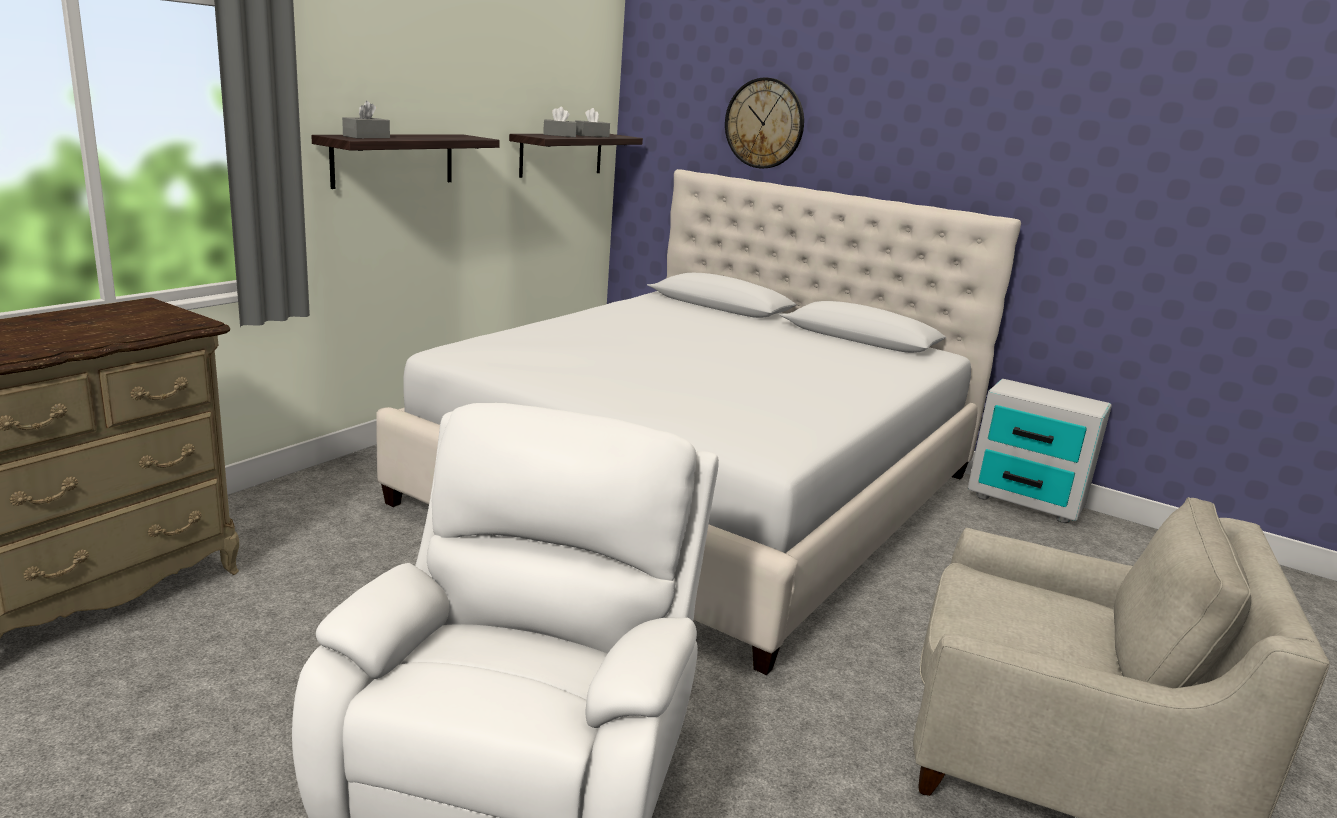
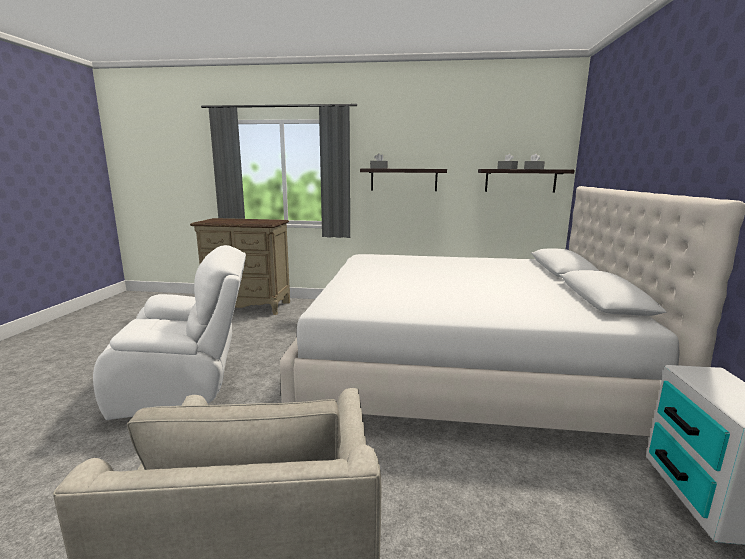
camera: 65 degrees right, 5 degrees down
wall clock [725,78,804,169] -> none

